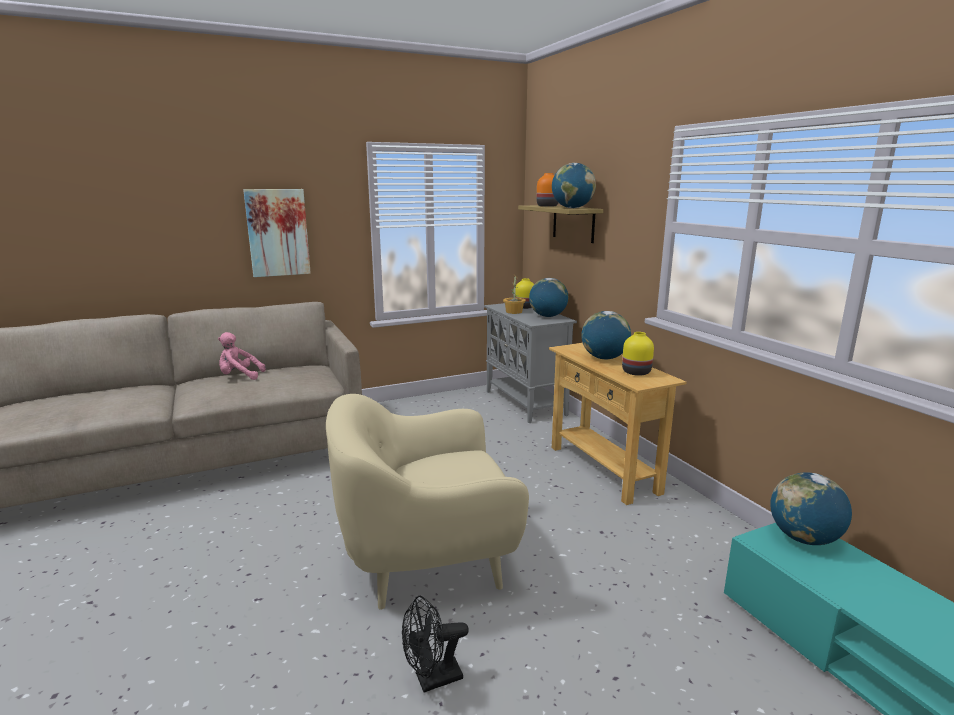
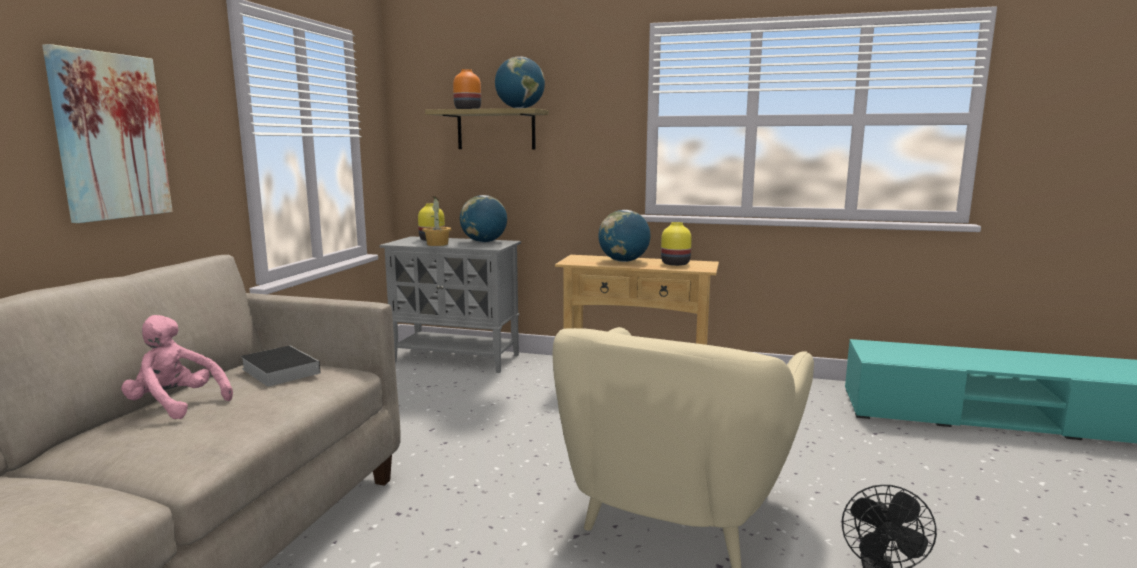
camera: 50 degrees left, 5 degrees down
pink plush toy [218,332,266,380] -> pink plush toy turned 75 degrees clockwise [121,315,233,419]
globe [770,472,852,545] -> none
none -> book [240,346,321,387]

